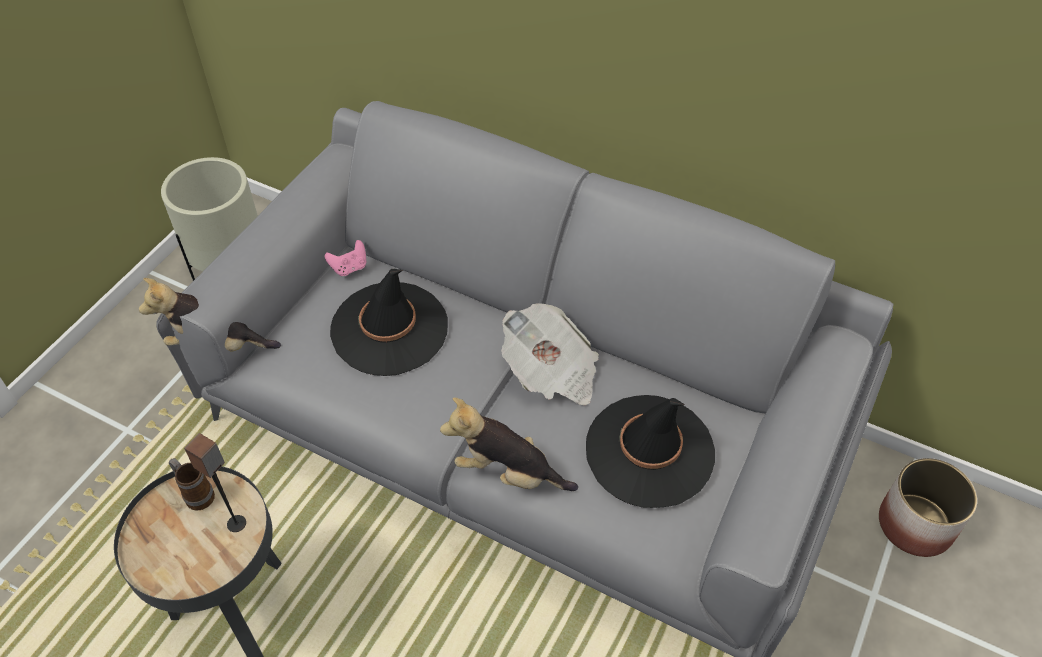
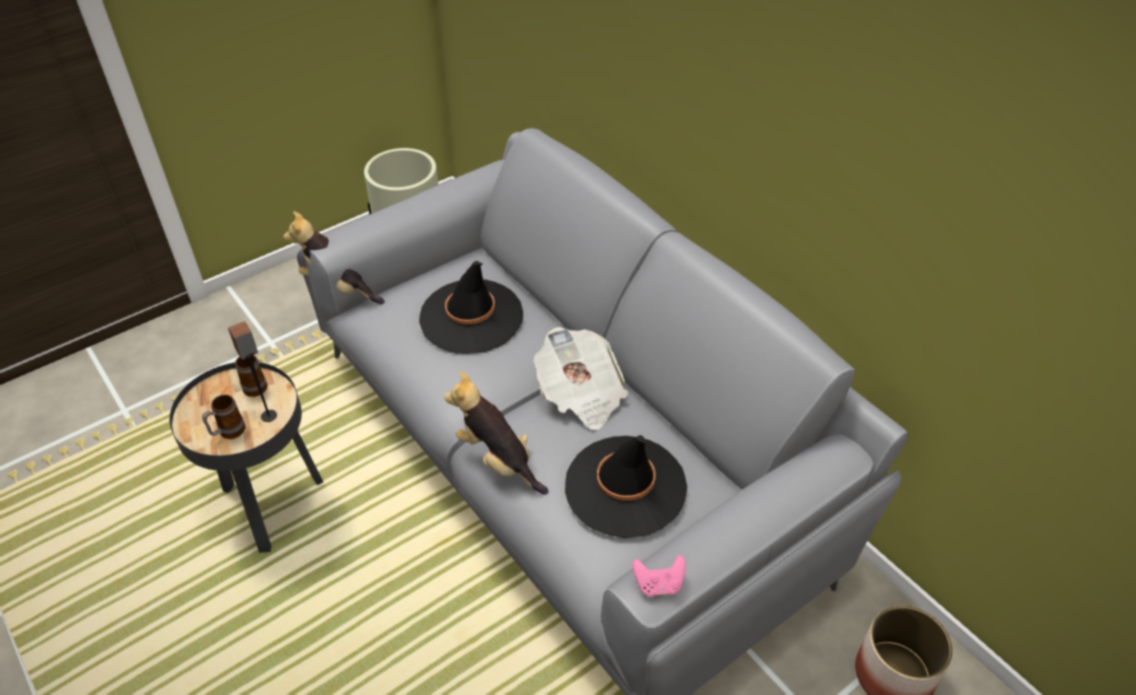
camera: 25 degrees right, 5 degrees down
pink game controller [325,240,366,276] -> pink game controller moved to [633,555,686,597]
none -> mug [202,394,245,439]

